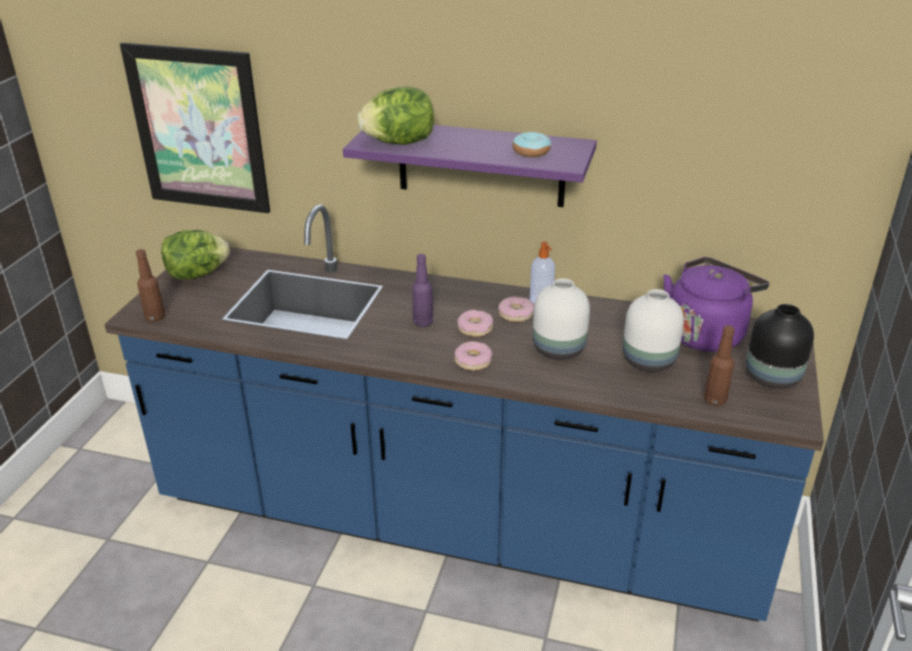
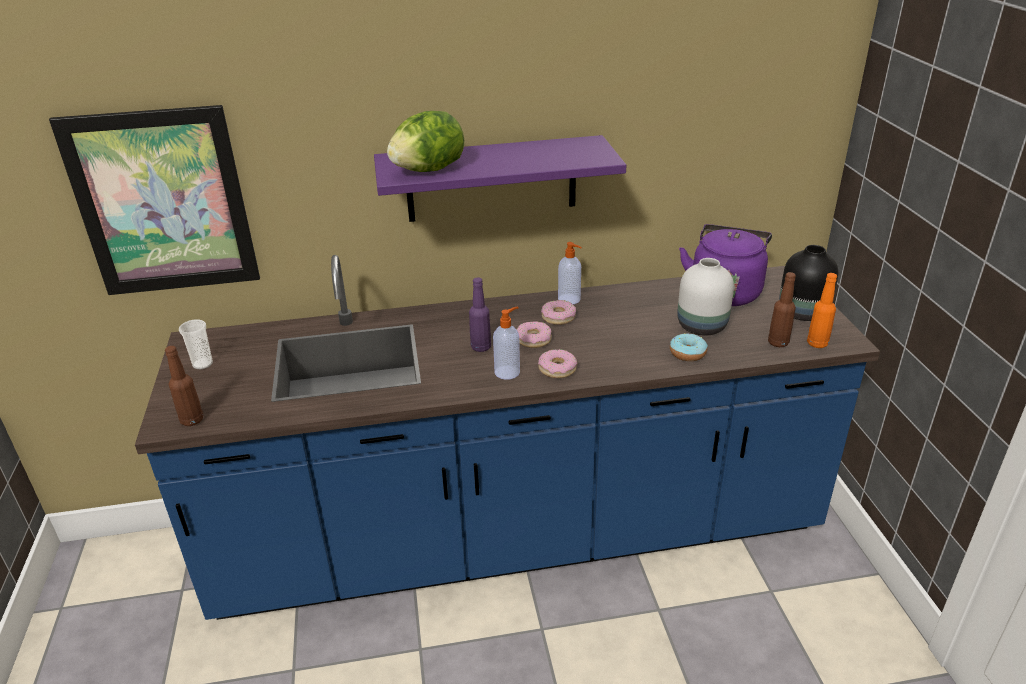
camera: 25 degrees left, 0 degrees up
lettuce [161,230,230,280] -> cup [179,319,213,369]
donut [512,131,551,157] -> donut moved to [670,333,708,361]
white vase [533,279,590,360] -> none
none -> soap dispenser [493,306,520,380]
none -> orange bottle [807,273,837,348]

